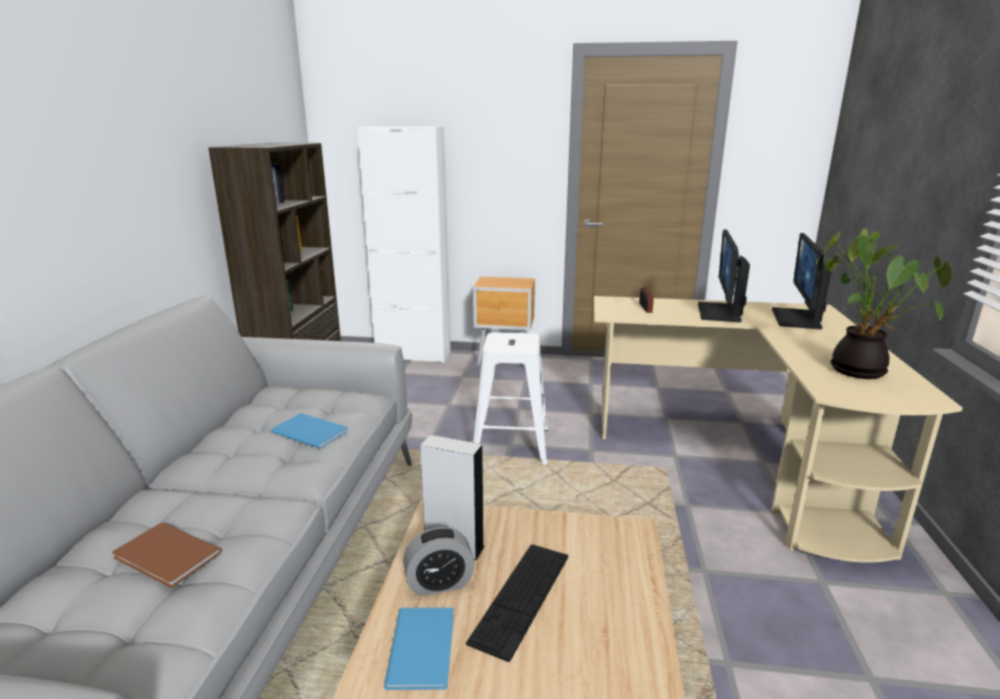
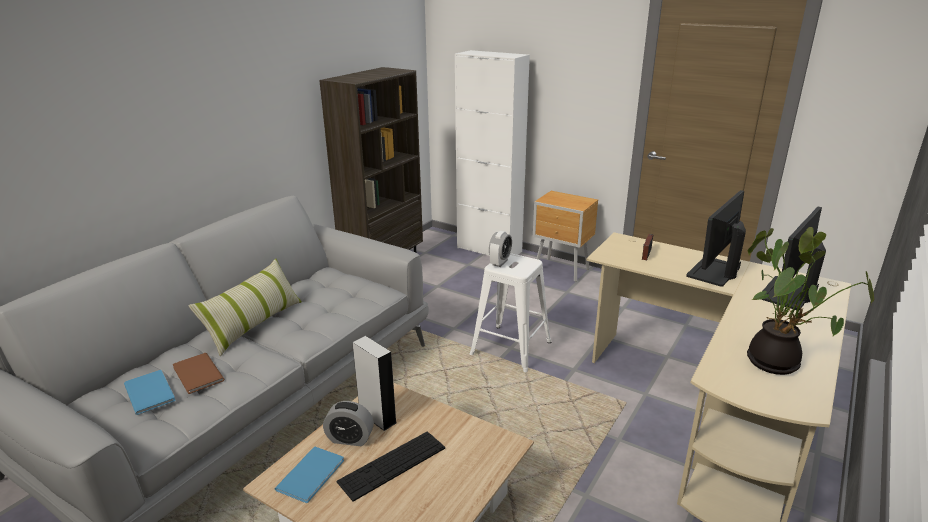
camera: 25 degrees right, 5 degrees up
blue book [271,413,348,449] -> blue book moved to [124,370,176,415]
none -> pillow [188,259,302,356]
none -> alarm clock [489,231,512,267]

